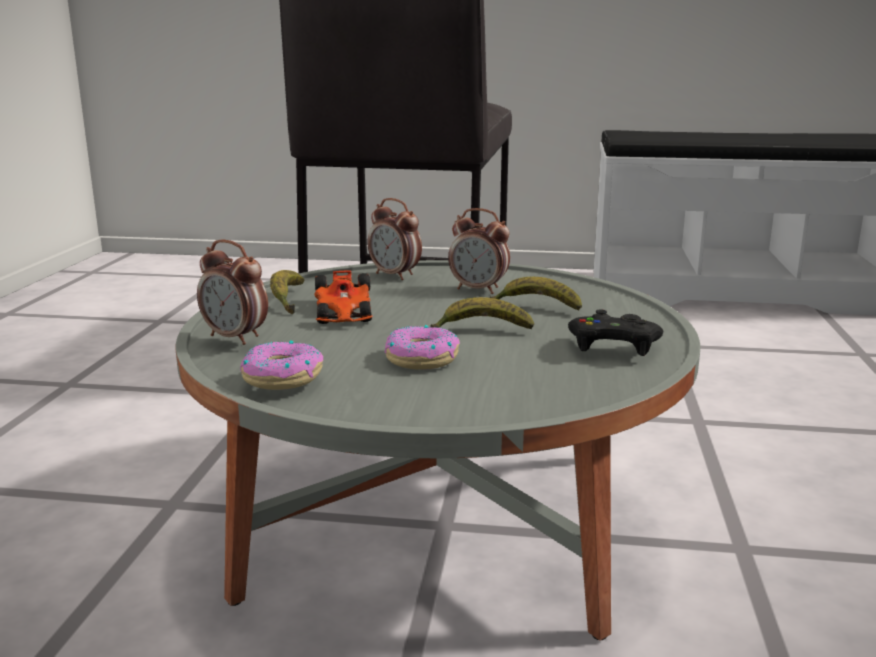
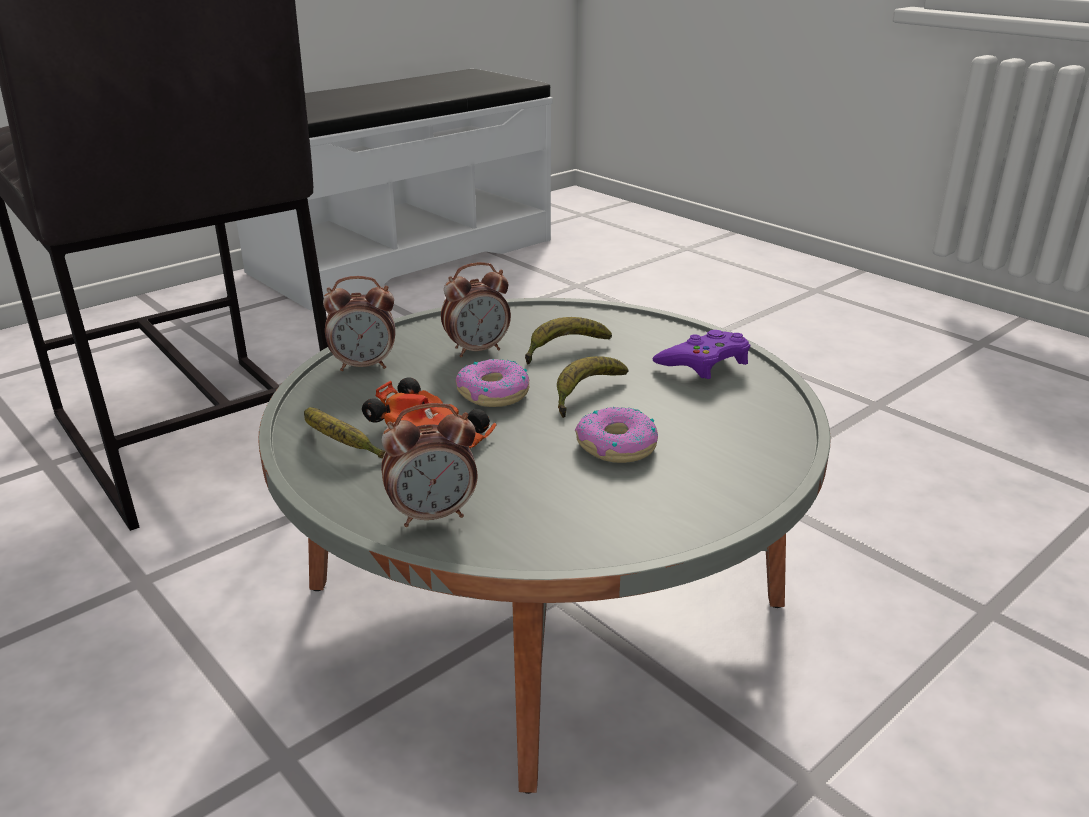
camera: 50 degrees left, 10 degrees up
donut [240,340,323,390] -> donut moved to [456,359,529,407]
black game controller [568,309,664,356] -> purple game controller [653,330,750,379]

